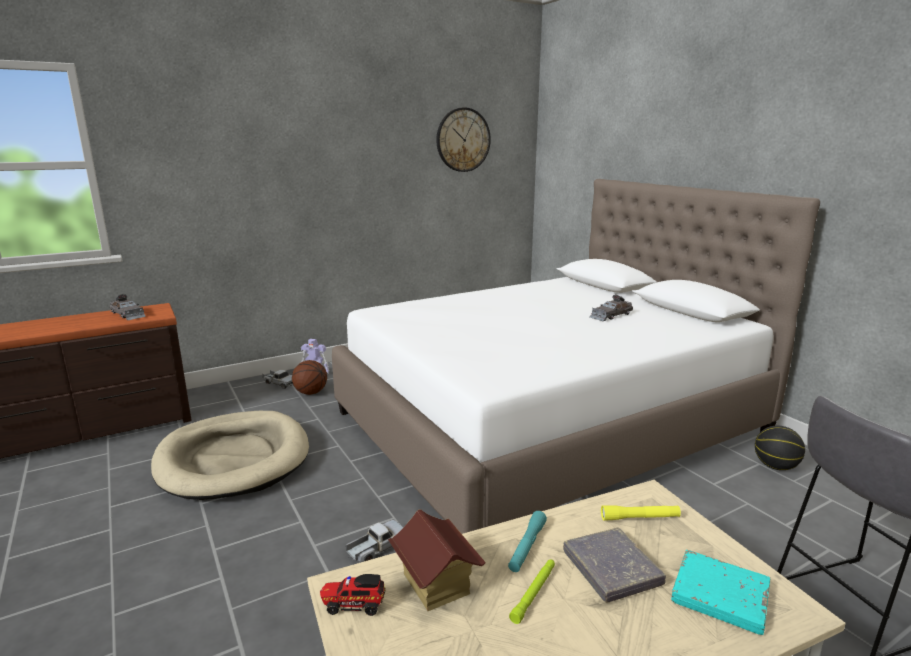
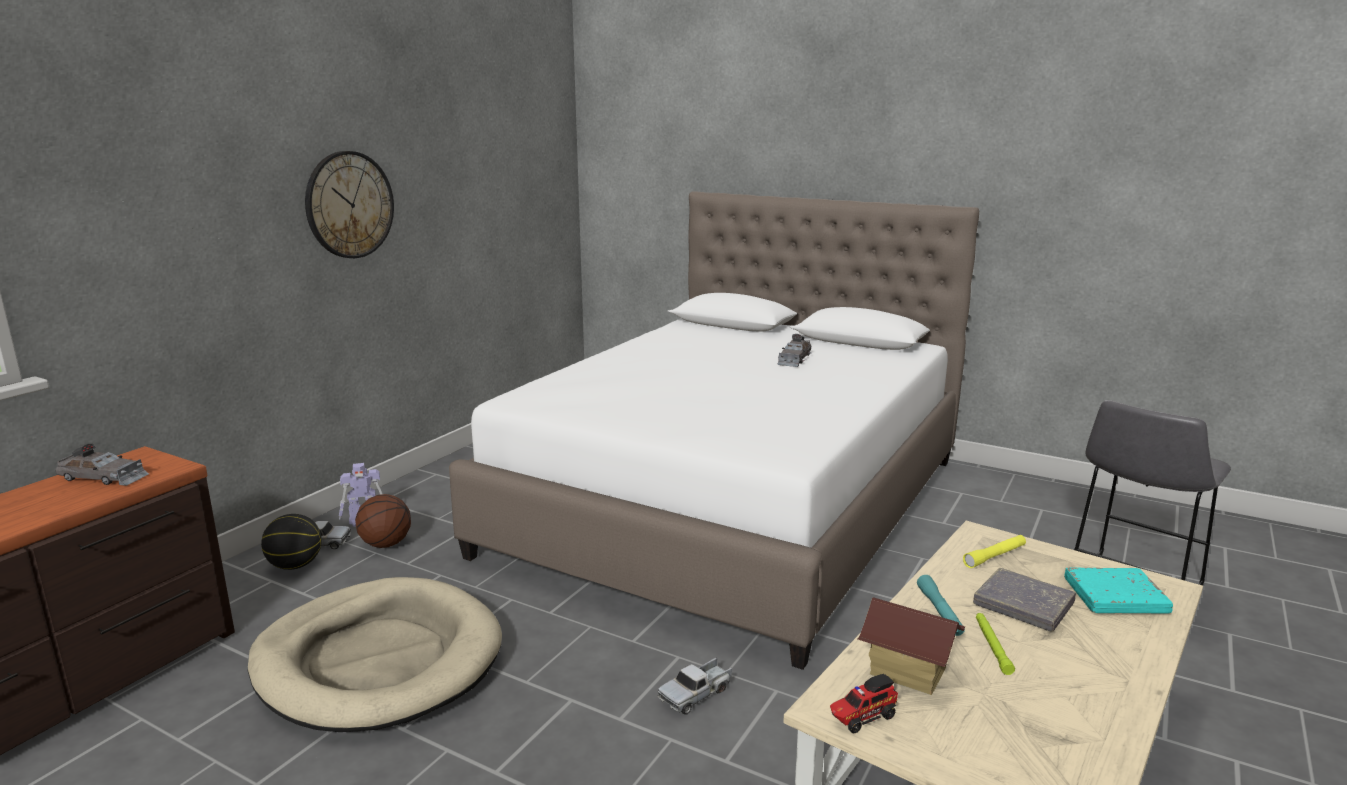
camera: 30 degrees left, 0 degrees up
toy truck [346,520,403,562] -> toy truck turned 150 degrees counterclockwise [657,657,732,715]
wall clock [436,107,491,172] -> wall clock moved to [305,151,394,258]
basketball [755,426,805,470] -> basketball moved to [261,514,322,570]

